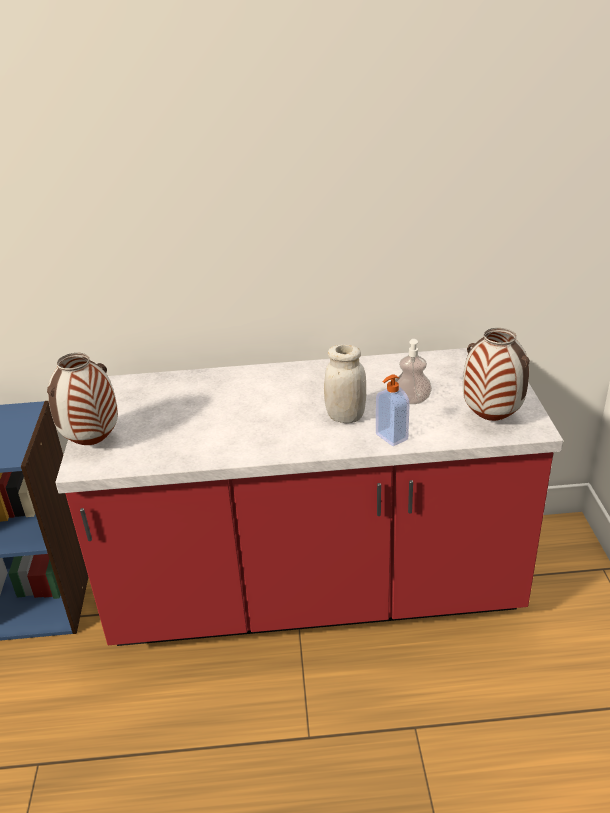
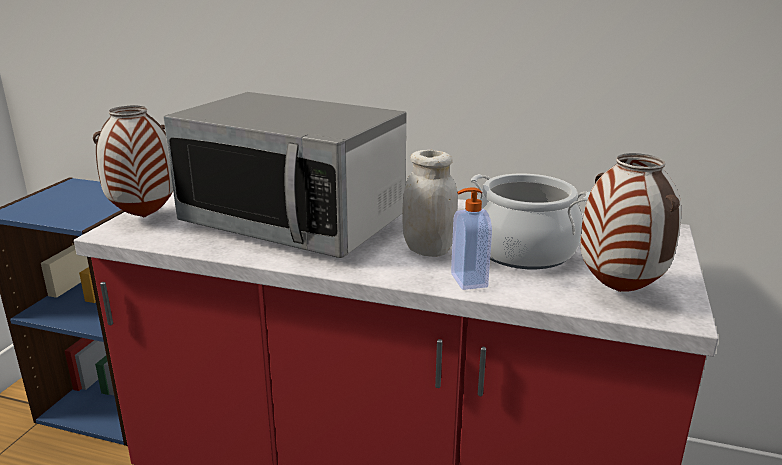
camera: 20 degrees right, 10 degrees down
soap dispenser [395,339,432,404] -> cooking pot [471,174,590,269]
none -> microwave [163,92,407,258]

